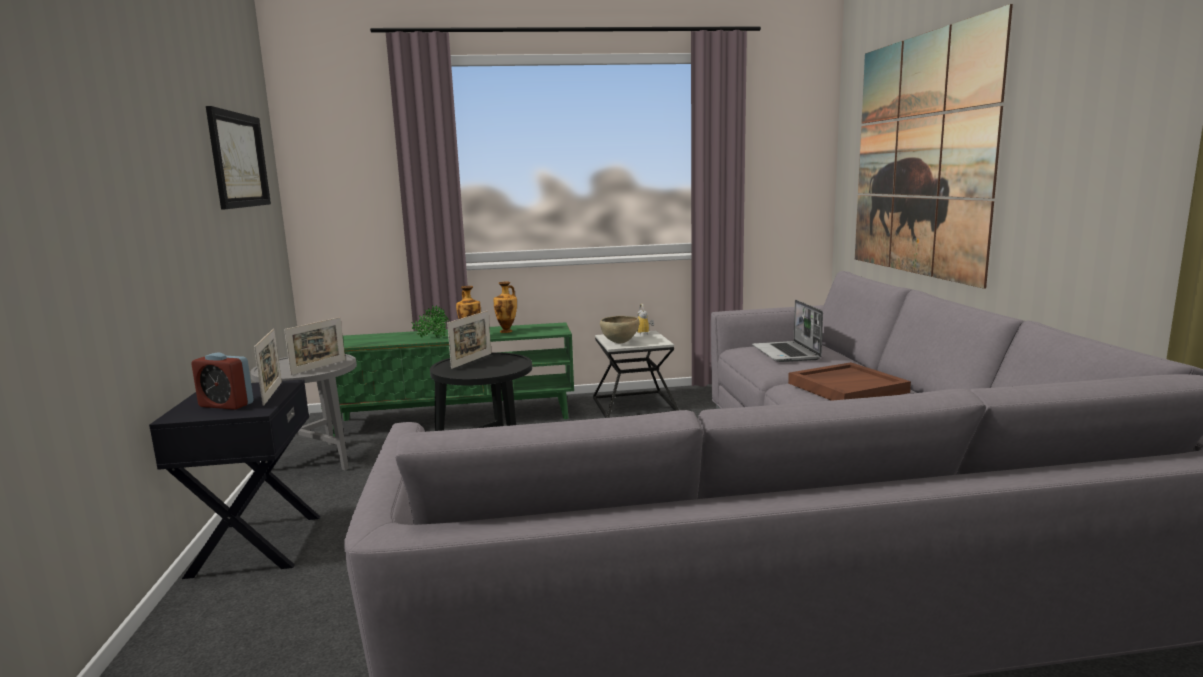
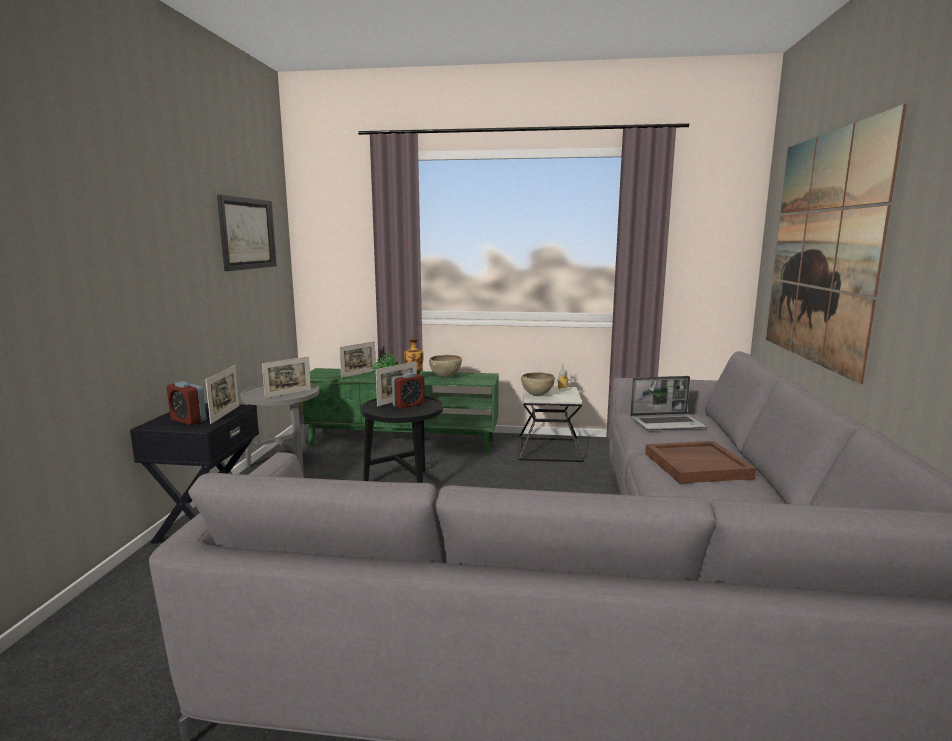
camera: 15 degrees right, 0 degrees up
vase [494,282,517,333] -> brown bowl [429,355,462,378]
laptop [752,300,823,362] -> laptop turned 105 degrees counterclockwise [630,376,706,430]
none -> picture frame [339,341,376,378]
none -> alarm clock [392,373,425,409]

